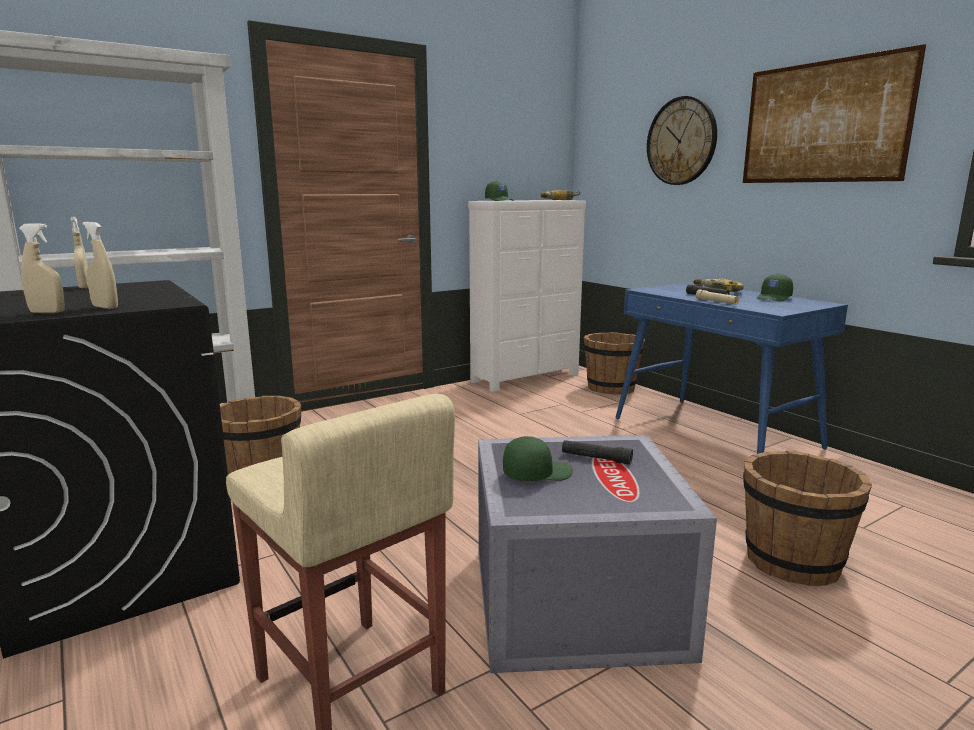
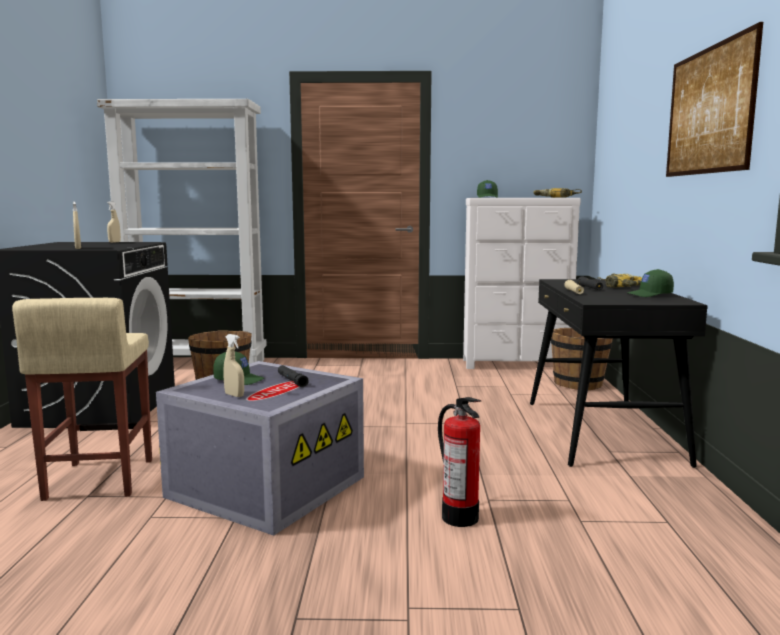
camera: 35 degrees right, 5 degrees down
beige spray bottle [19,223,65,313] -> beige spray bottle moved to [223,334,244,397]
blue desk [616,282,848,454] -> black desk [530,279,708,468]
wall clock [647,96,717,185] -> none
brown bucket [743,451,872,586] -> fire extinguisher [438,397,481,527]

